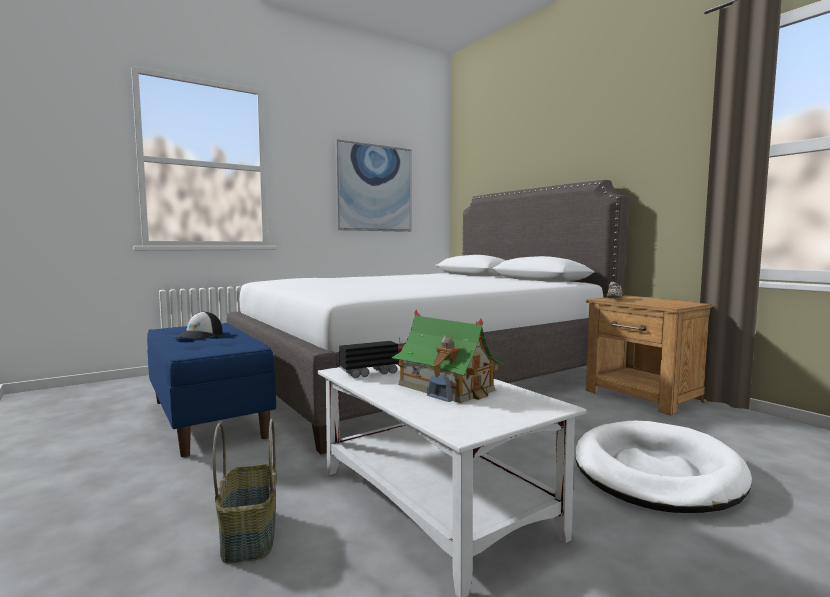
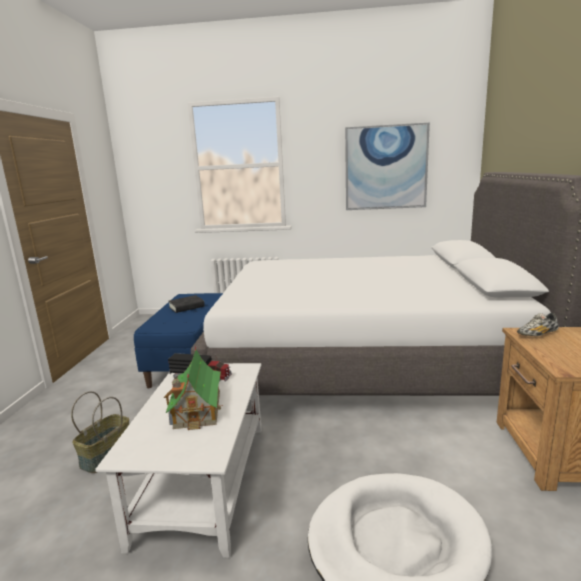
camera: 40 degrees right, 10 degrees up
cap [173,311,223,339] -> black book [168,295,205,313]

